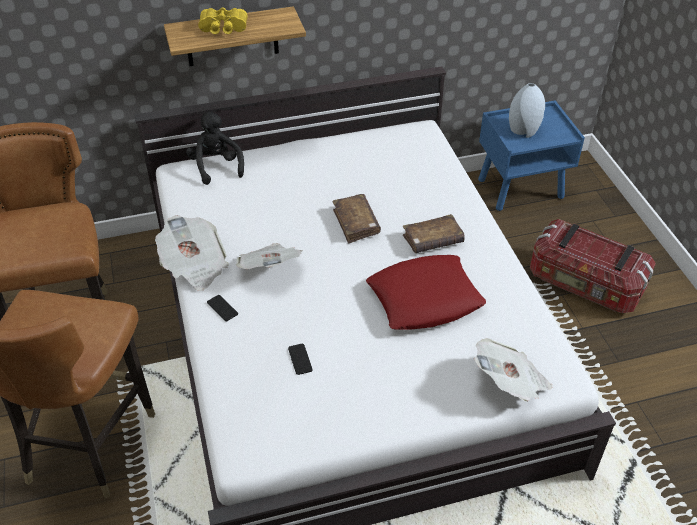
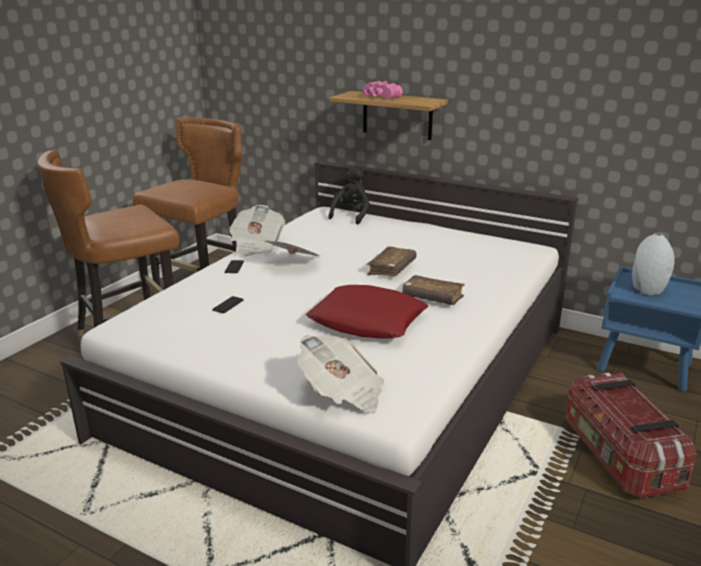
camera: 45 degrees right, 20 degrees down
yellow binoculars [198,7,248,34] -> pink binoculars [363,81,402,99]

